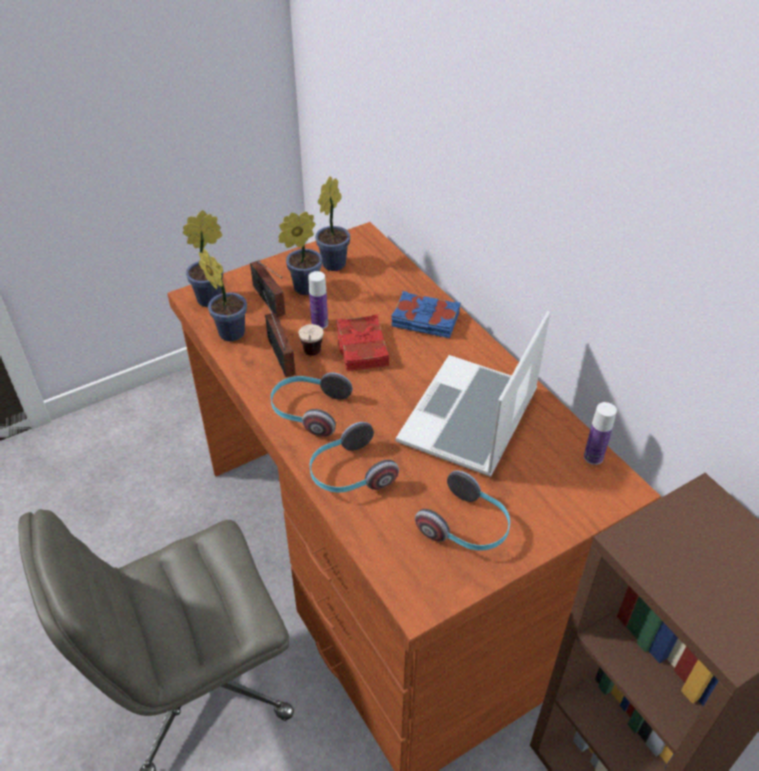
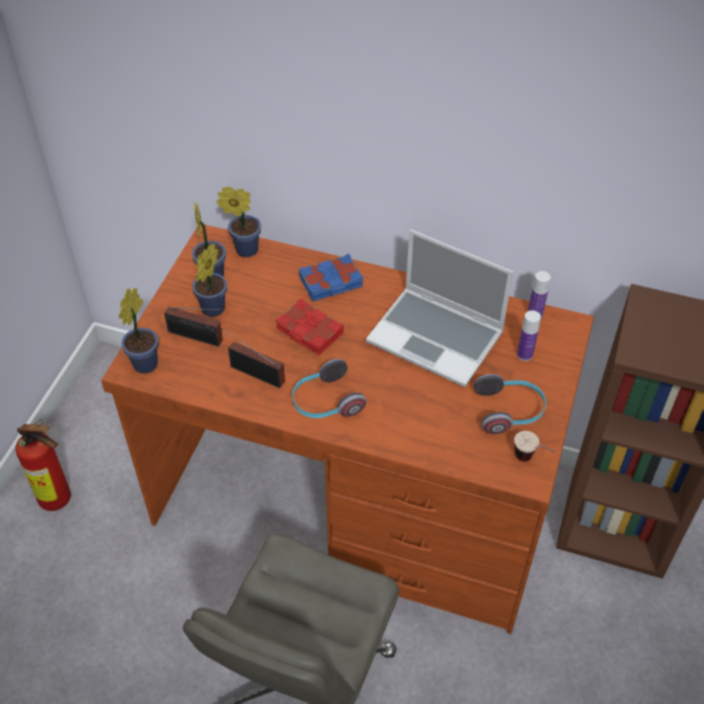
camera: 40 degrees left, 5 degrees up
potted plant [199,249,247,341] -> potted plant moved to [217,186,261,257]
cup [298,324,324,356] -> cup moved to [514,431,555,461]
bottle [308,271,328,329] -> bottle moved to [517,310,541,361]
headphones [310,422,399,493] -> none
laptop [396,311,550,477] -> laptop turned 45 degrees counterclockwise [366,229,513,387]
none -> fire extinguisher [15,419,71,511]

